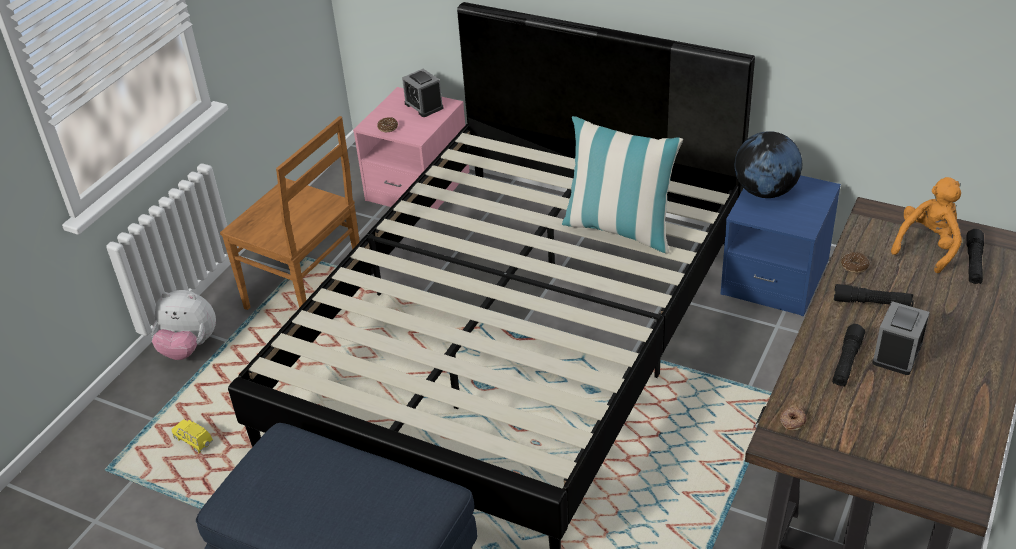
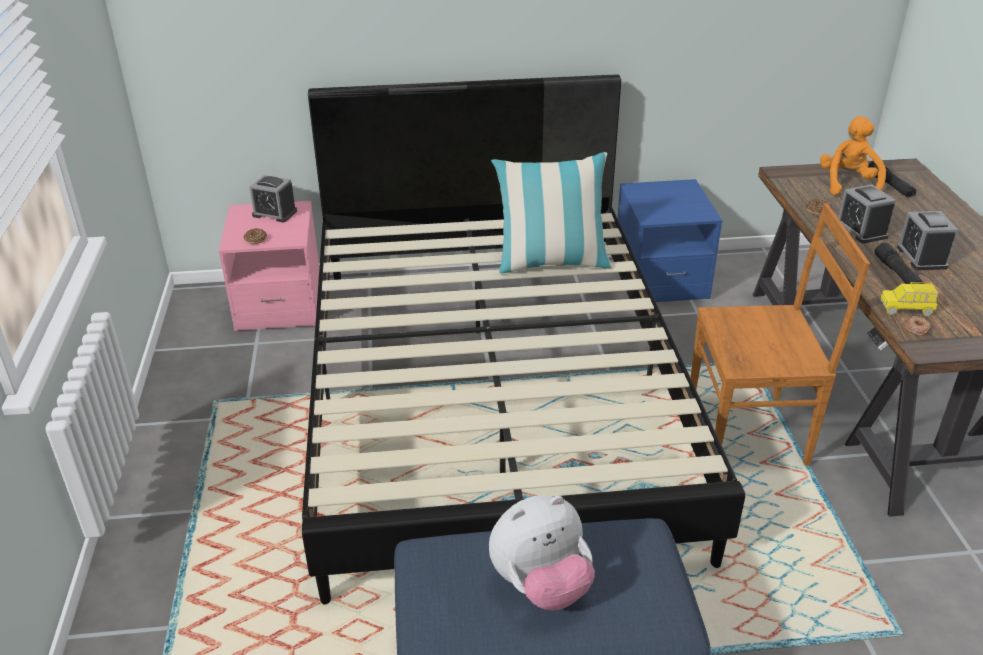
camera: 35 degrees left, 5 degrees down
plush toy [151,290,216,360] -> plush toy moved to [489,495,595,610]
yellow toy car [172,420,213,453] -> yellow toy car moved to [880,282,939,316]
brown chair [220,116,360,310] -> brown chair moved to [691,203,870,465]
globe [735,131,802,198] -> none
black flashlight [834,284,914,307] -> alarm clock [839,184,896,243]

